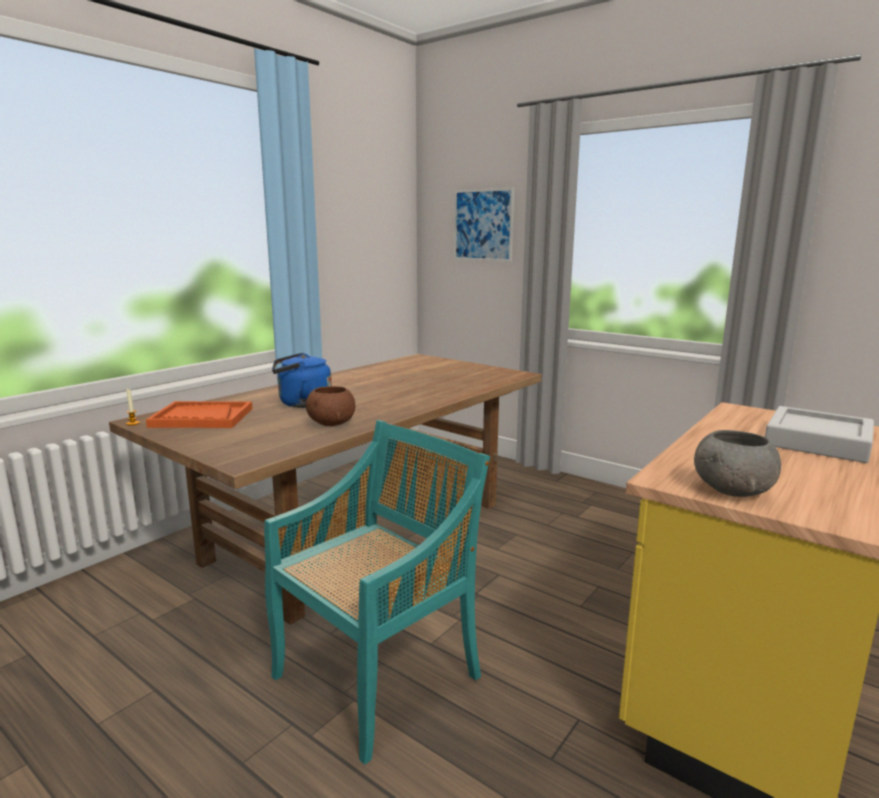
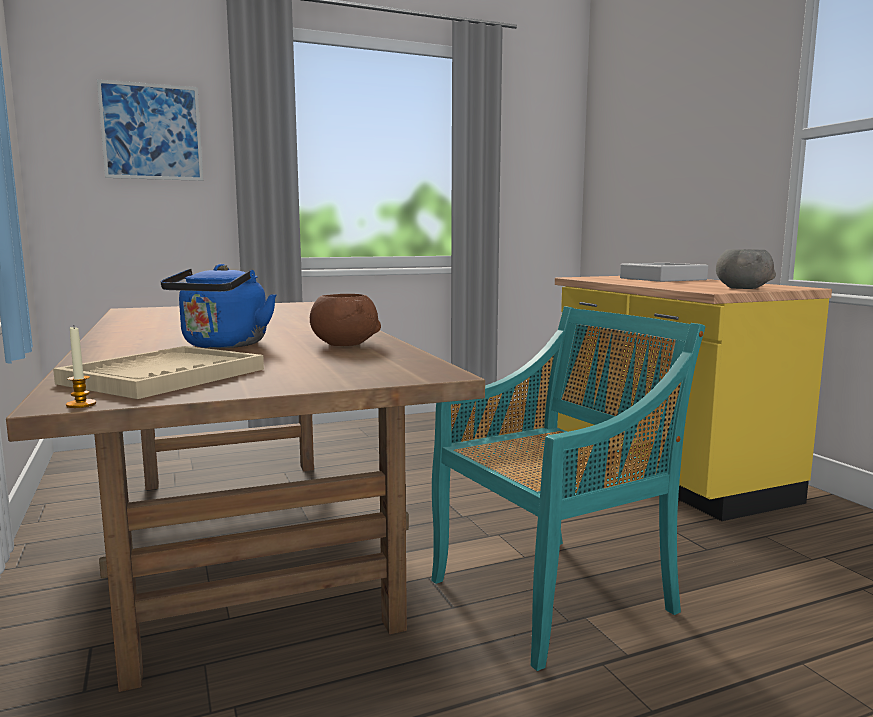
camera: 60 degrees left, 5 degrees down
orange tray [146,401,252,428] -> beige tray [53,346,264,399]
turquoise chair [264,420,490,765] -> turquoise chair turned 75 degrees clockwise [431,306,705,671]

